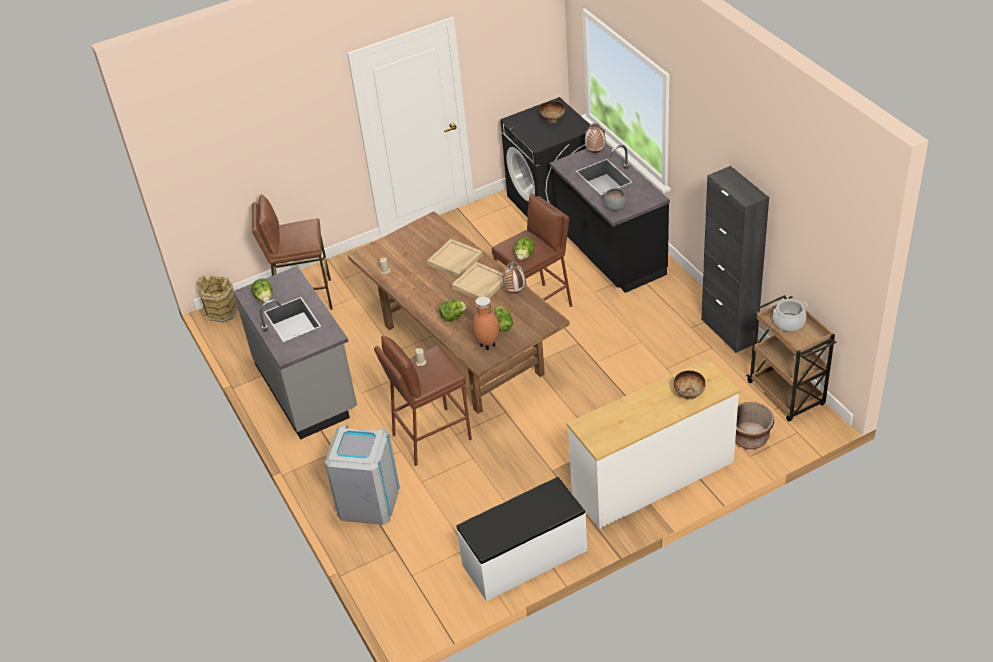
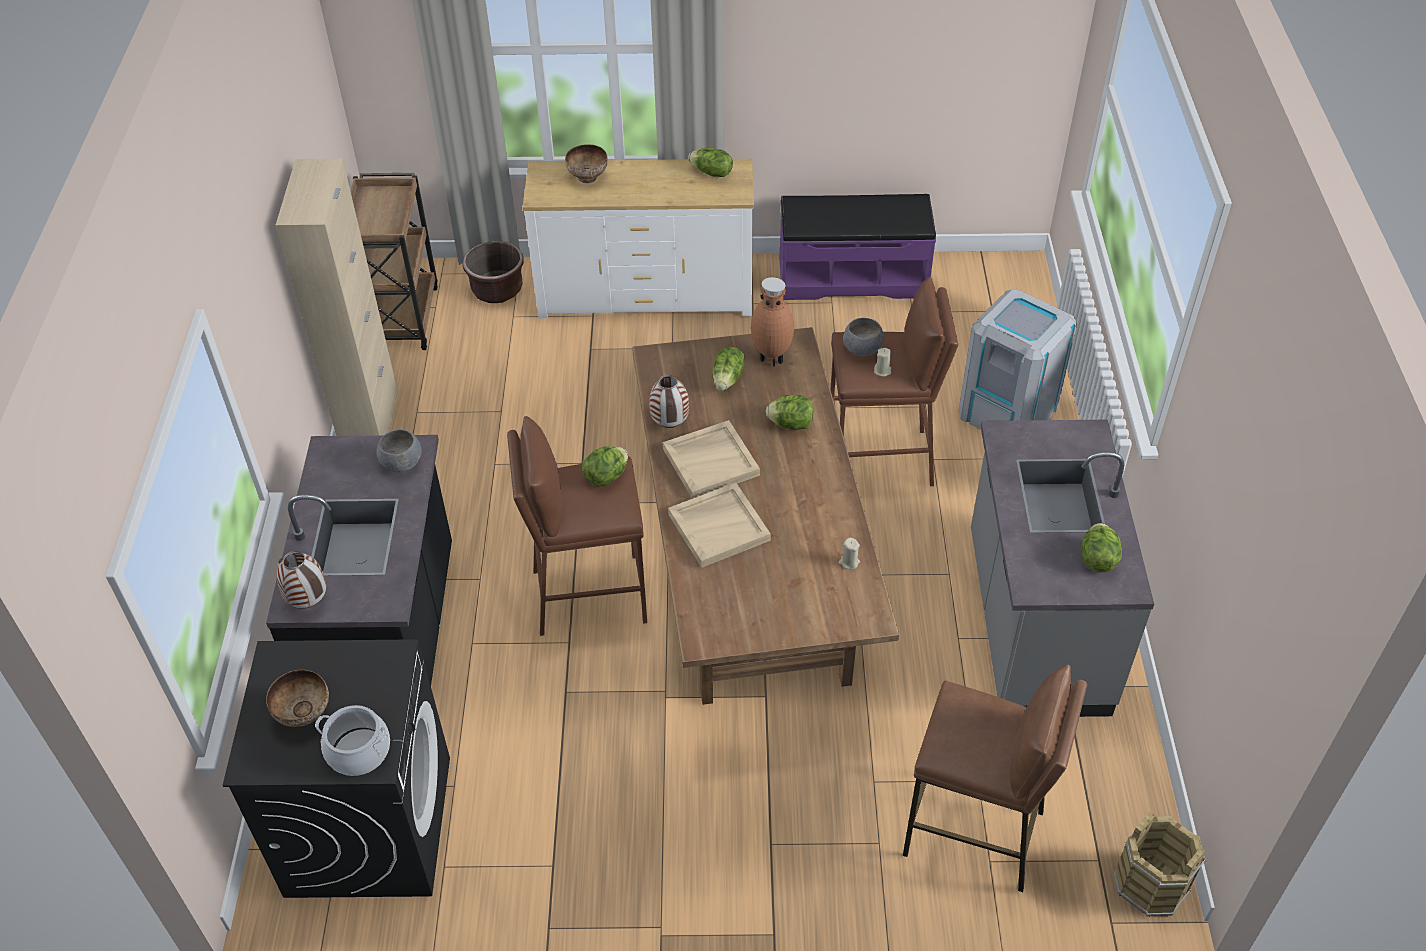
camera: 155 degrees left, 5 degrees up
white bench [456,477,587,601] -> purple bench [780,194,936,300]
black cabinet [701,166,769,353] -> beige cabinet [276,158,398,436]
cooking pot [773,299,808,331] -> cooking pot moved to [315,705,390,776]
none -> lettuce [688,148,733,177]
none -> grey bowl [843,318,884,356]

